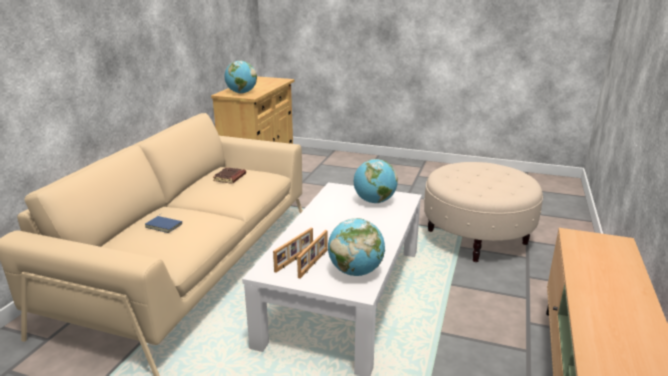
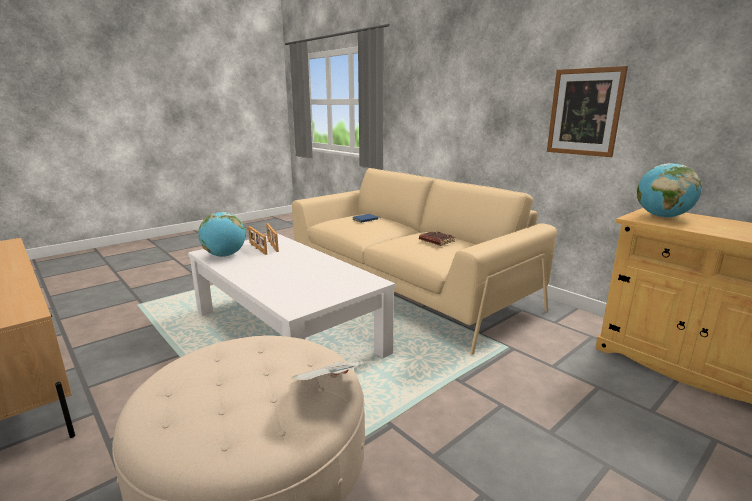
camera: 120 degrees right, 5 degrees down
globe [354,159,398,203] -> none
none -> newspaper [291,361,376,380]
none -> picture [547,66,628,157]

